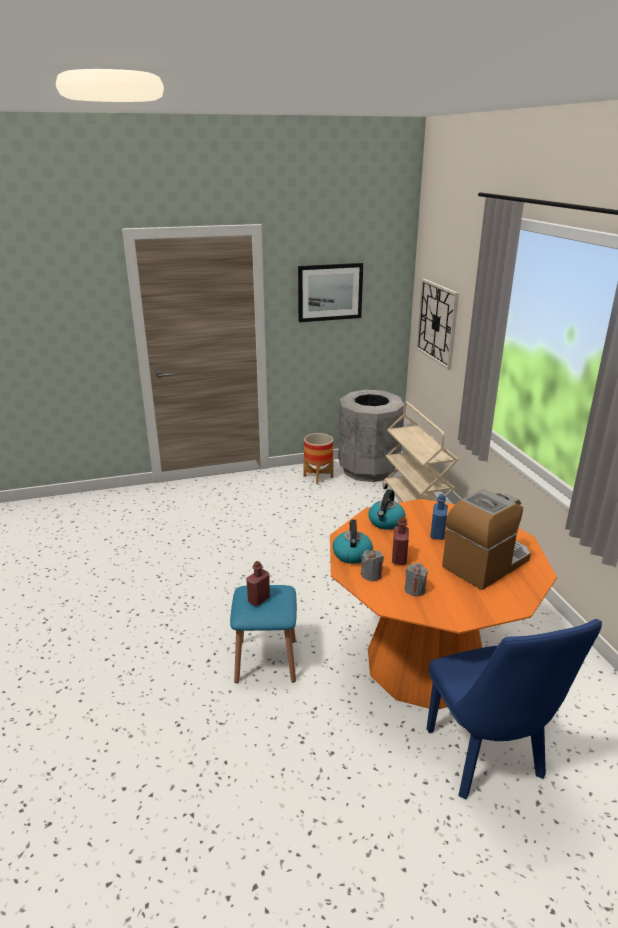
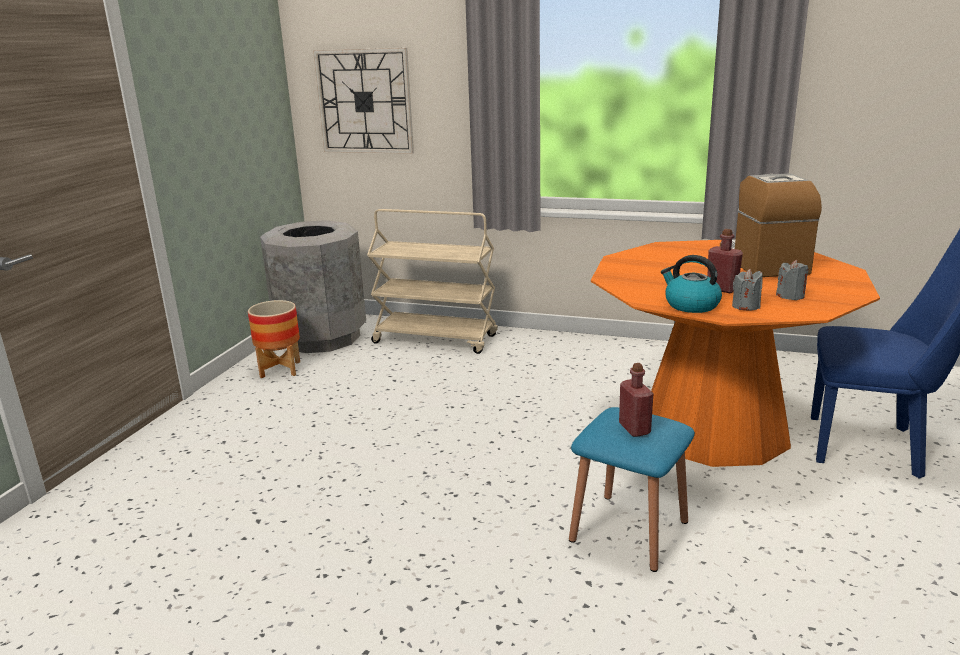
camera: 55 degrees left, 5 degrees down
picture [298,263,363,322] -> none
kettle [368,489,406,530] -> none
blue bottle [430,494,448,540] -> none

